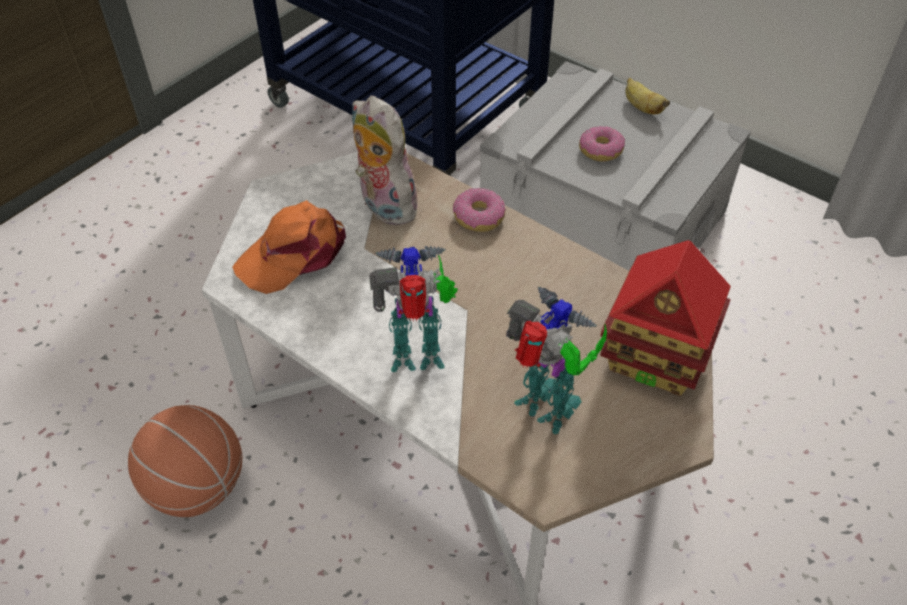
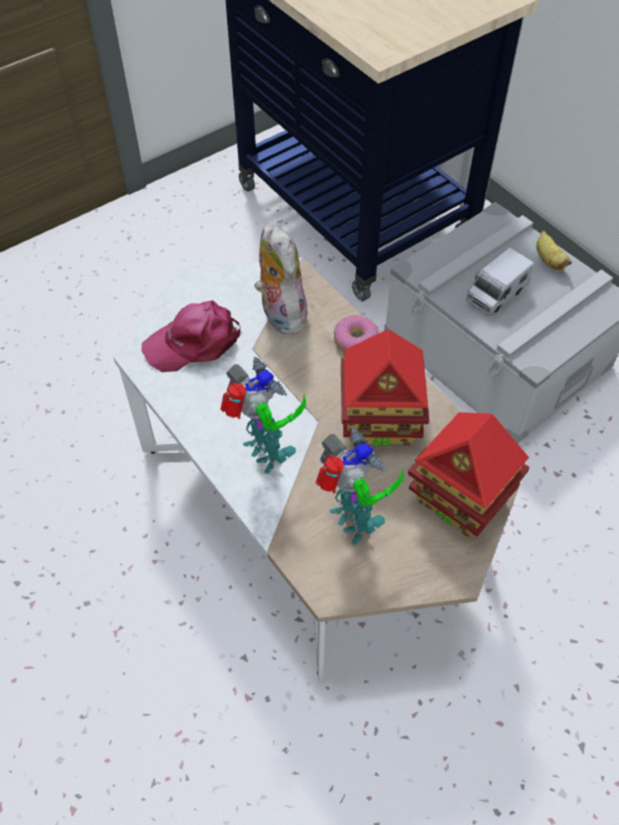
camera: 15 degrees right, 5 degrees up
basketball [128,405,242,517] -> none
orange cap [232,200,346,294] -> pink cap [142,300,240,372]
toy robot [369,246,458,372] -> toy robot turned 45 degrees clockwise [220,357,306,474]
donut [579,126,625,162] -> toy truck [466,248,534,316]
none -> toy house [341,329,429,446]

